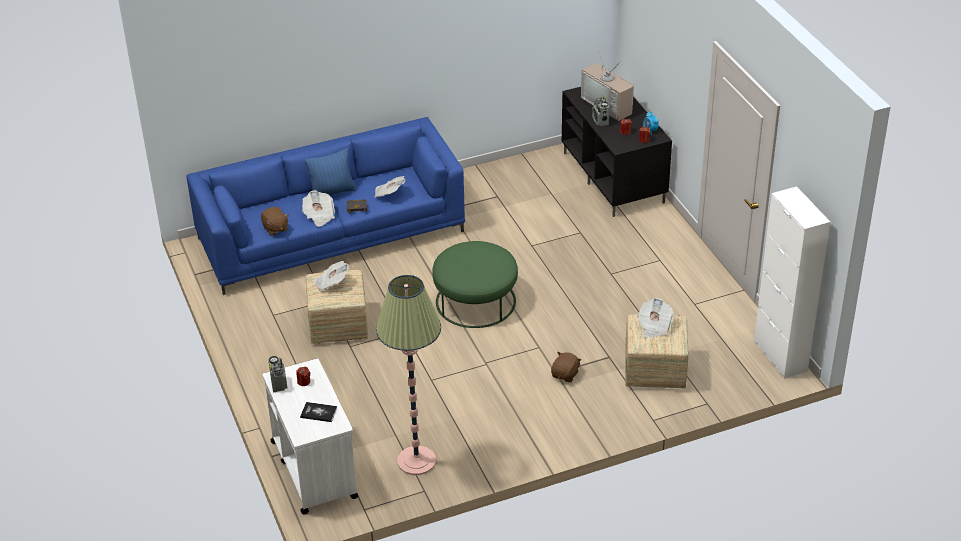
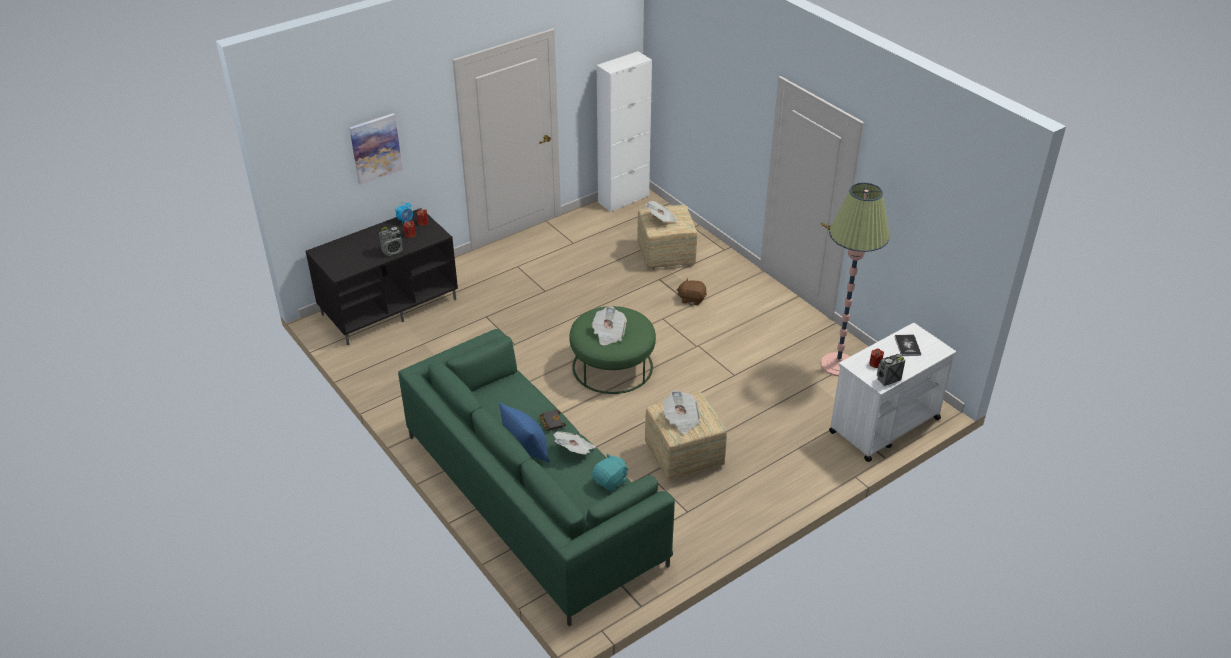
camera: 105 degrees left, 0 degrees up
blue sofa [186,117,465,295] -> green sofa [398,329,675,626]
brown plush toy [261,207,289,236] -> turquoise plush toy [592,453,628,491]
newspaper [374,176,405,198] -> newspaper moved to [592,306,627,345]
television [581,46,634,121] -> none
none -> picture [349,113,403,185]

